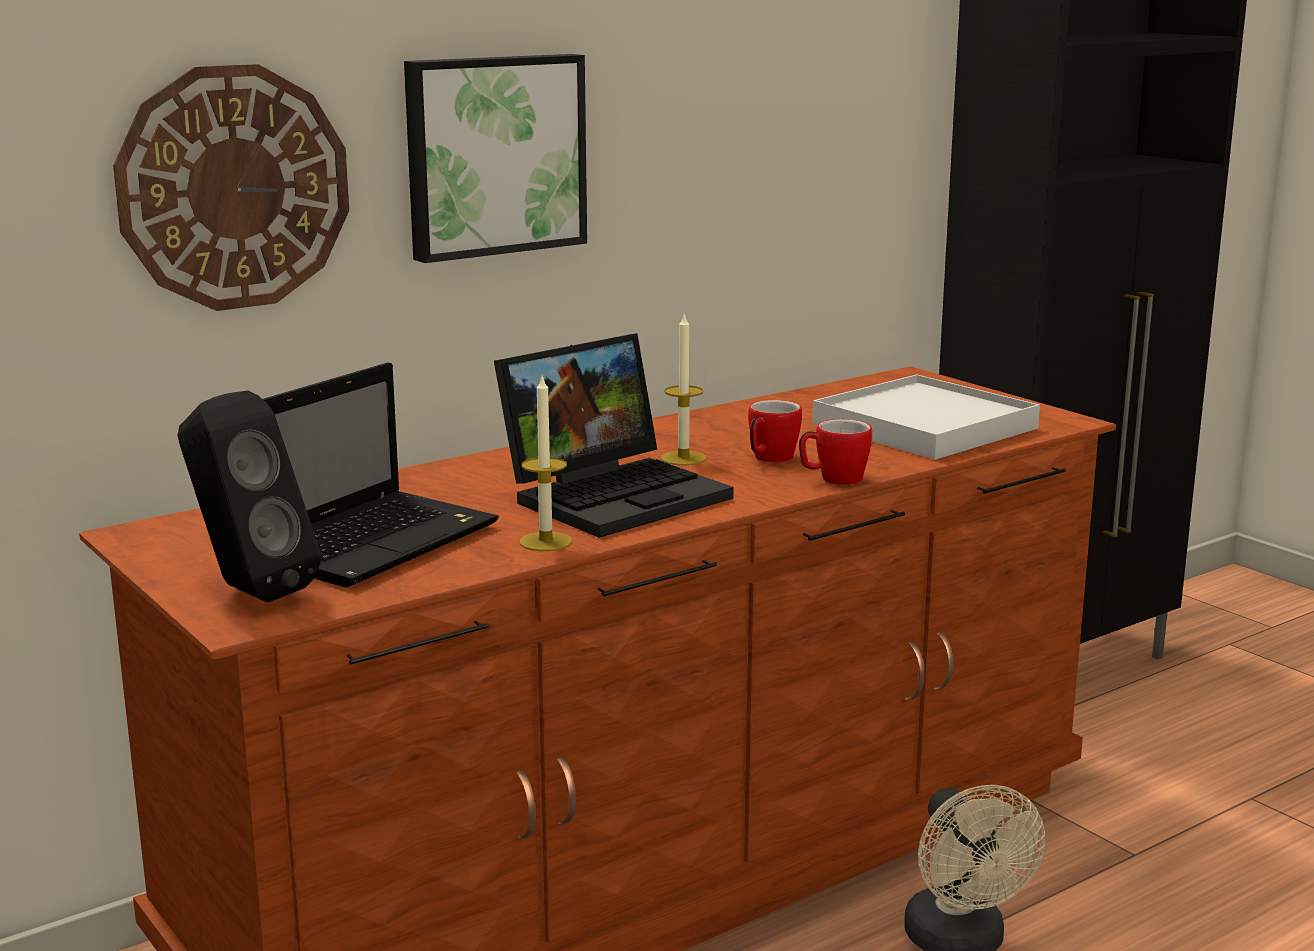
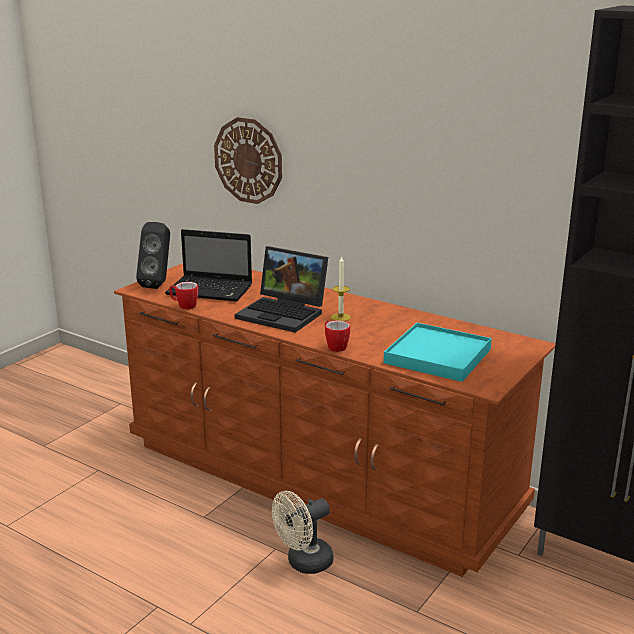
camera: 70 degrees right, 5 degrees up
picture [404,54,587,263] -> none
candle [520,376,572,551] -> none
mug [748,400,802,463] -> mug moved to [169,282,198,310]
white tray [812,375,1040,460] -> turquoise tray [383,323,492,382]

